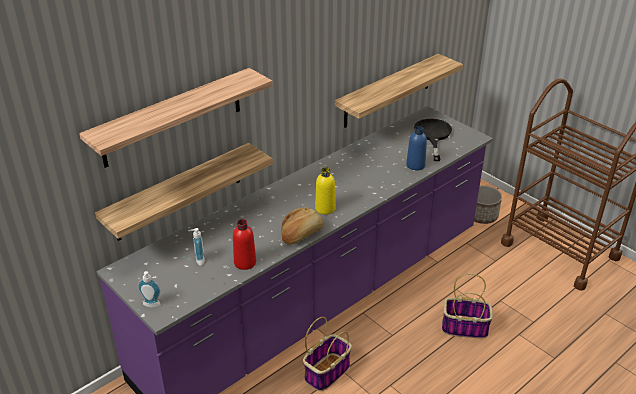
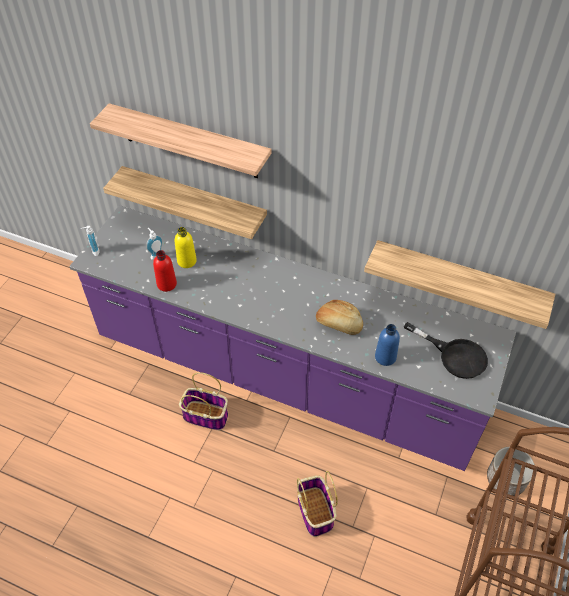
camera: 65 degrees right, 15 degrees up
bread [281,207,324,244] -> bread moved to [316,300,363,335]
yellow bottle [315,167,336,215] -> yellow bottle moved to [175,227,197,268]
black frying pan [414,118,452,161] -> black frying pan turned 60 degrees clockwise [404,322,488,379]

